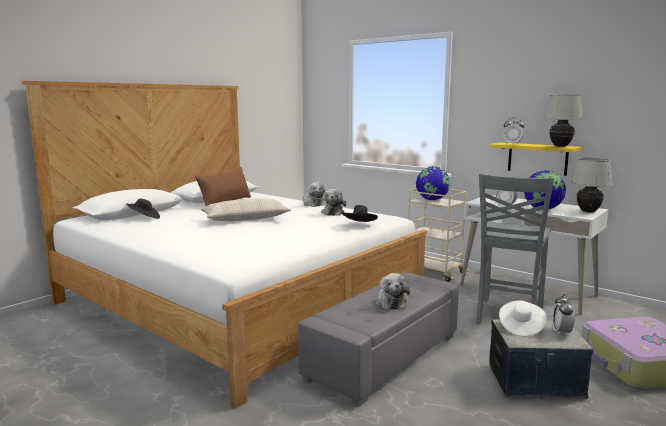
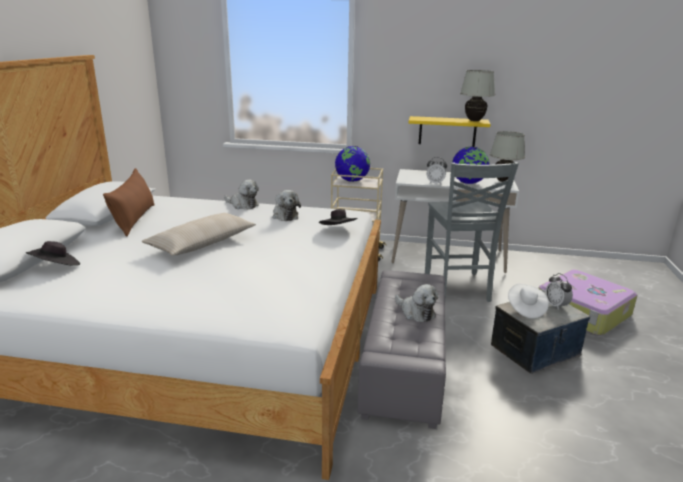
camera: 30 degrees left, 10 degrees up
alarm clock [503,118,524,144] -> none

